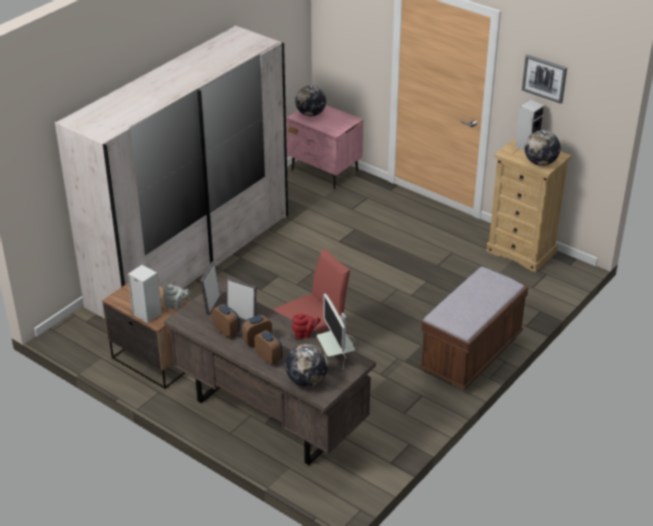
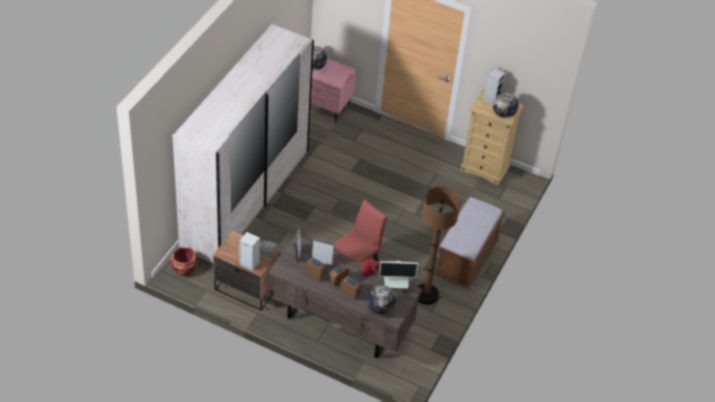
camera: 15 degrees left, 10 degrees up
monitor [317,294,355,367] -> monitor turned 60 degrees counterclockwise [378,261,419,288]
picture [522,55,567,104] -> none
none -> red planter [170,247,197,276]
none -> brown floor lamp [417,186,461,305]

